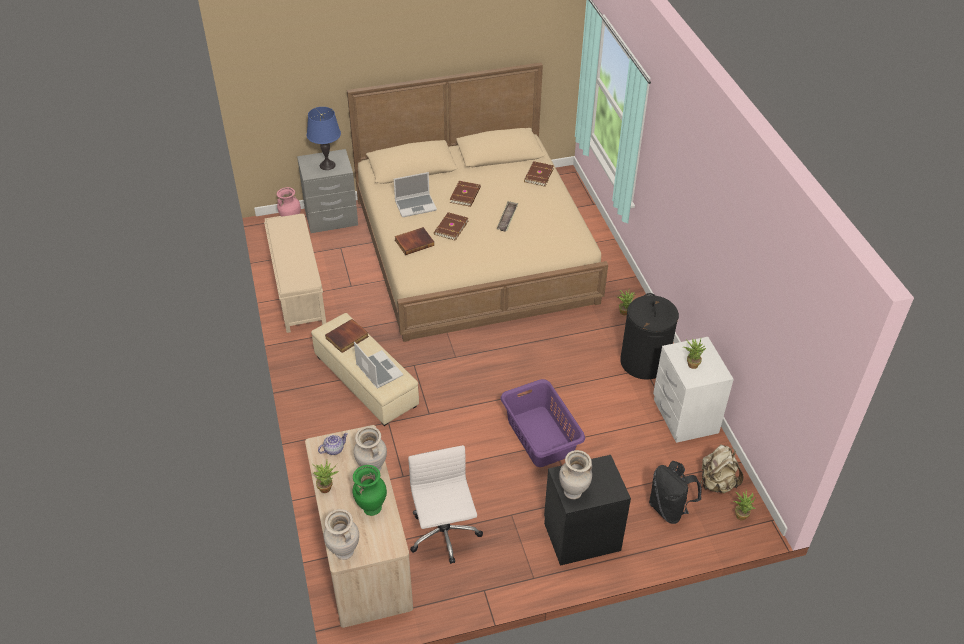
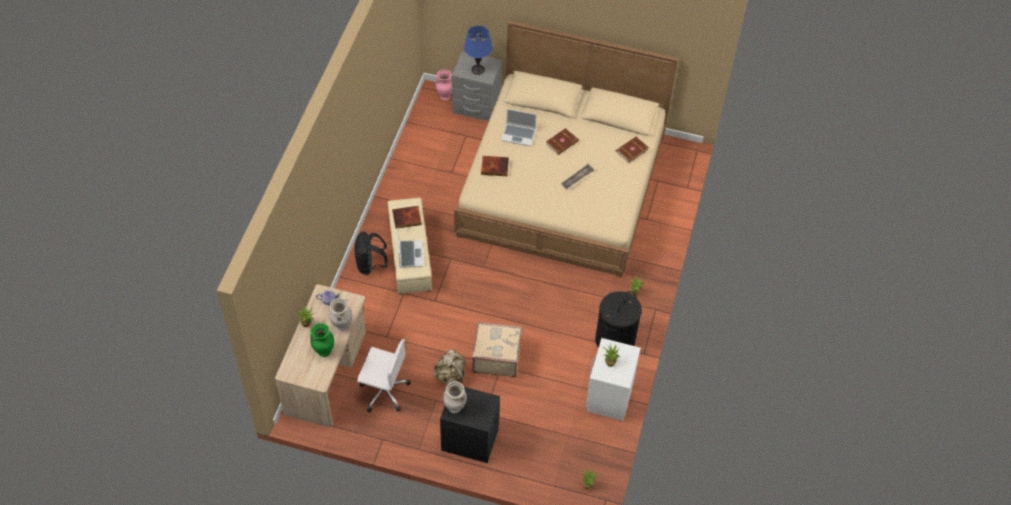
camera: 30 degrees right, 10 degrees up
beige bench [264,214,326,333] -> none
beige vase [323,509,359,560] -> none
white office chair [408,445,483,564] -> white office chair turned 90 degrees clockwise [357,339,411,413]
brown book [434,212,468,241] -> none
purple laundry basket [500,379,585,467] -> beige suitcase [472,322,522,377]
black backpack [649,461,702,524] -> black backpack moved to [354,231,388,275]
beige backpack [701,444,744,493] -> beige backpack moved to [433,349,466,384]

